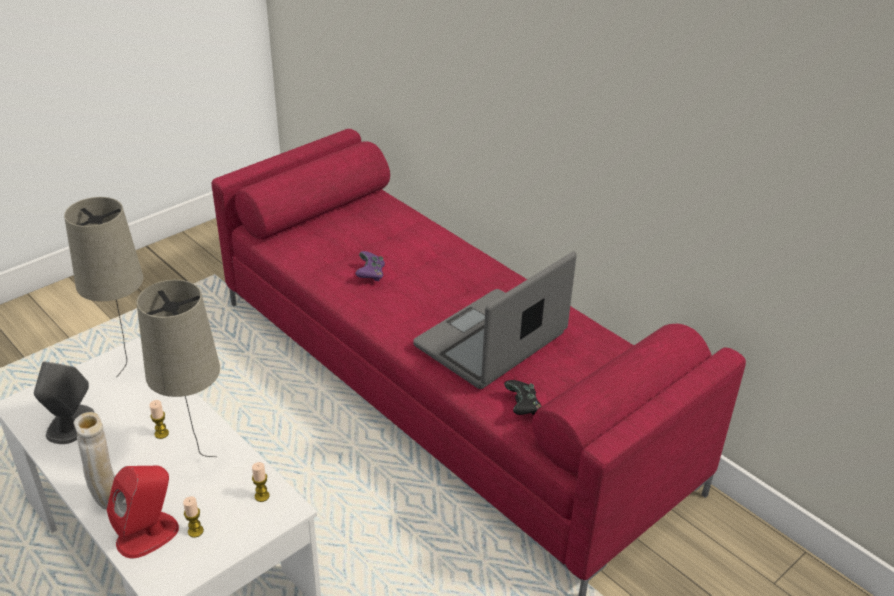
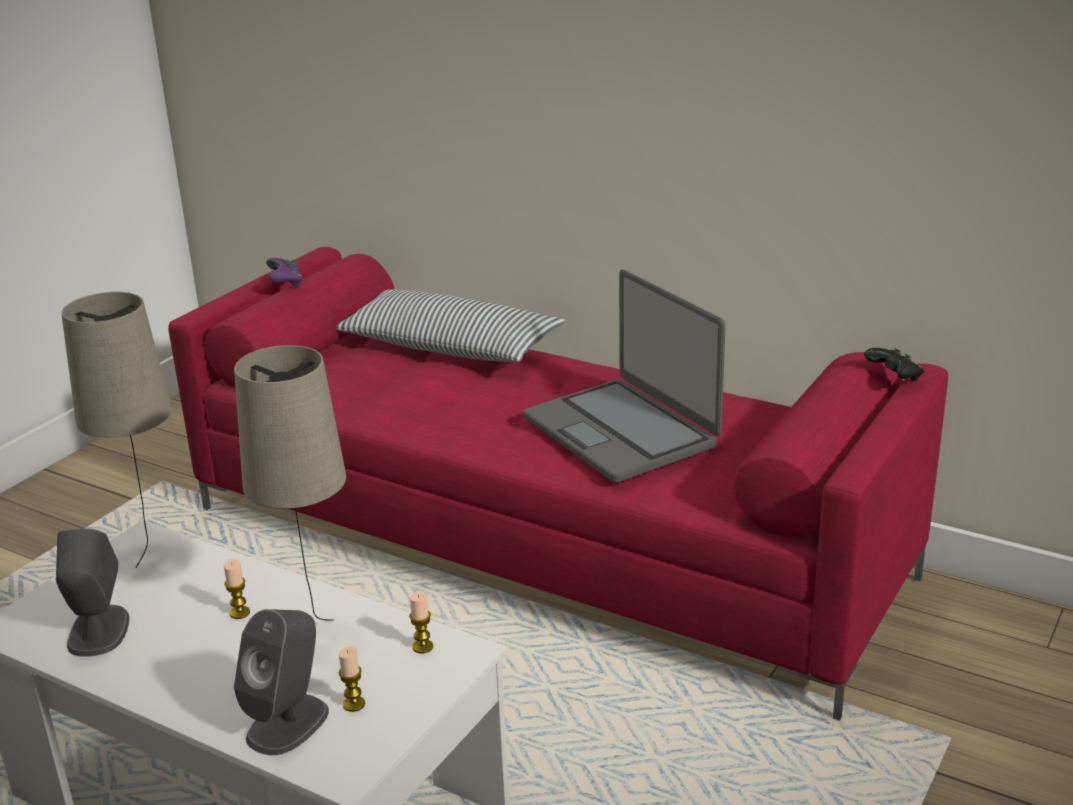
camera: 15 degrees left, 10 degrees down
beige vase [74,412,115,510] -> none
red speaker [107,466,179,558] -> grey speaker [234,609,329,755]
purple game controller [355,251,385,281] -> purple game controller moved to [266,258,303,287]
laptop [414,251,577,389] -> laptop turned 60 degrees counterclockwise [523,270,726,483]
black game controller [504,380,541,415] -> black game controller moved to [864,348,924,381]
none -> pillow [336,289,566,362]

